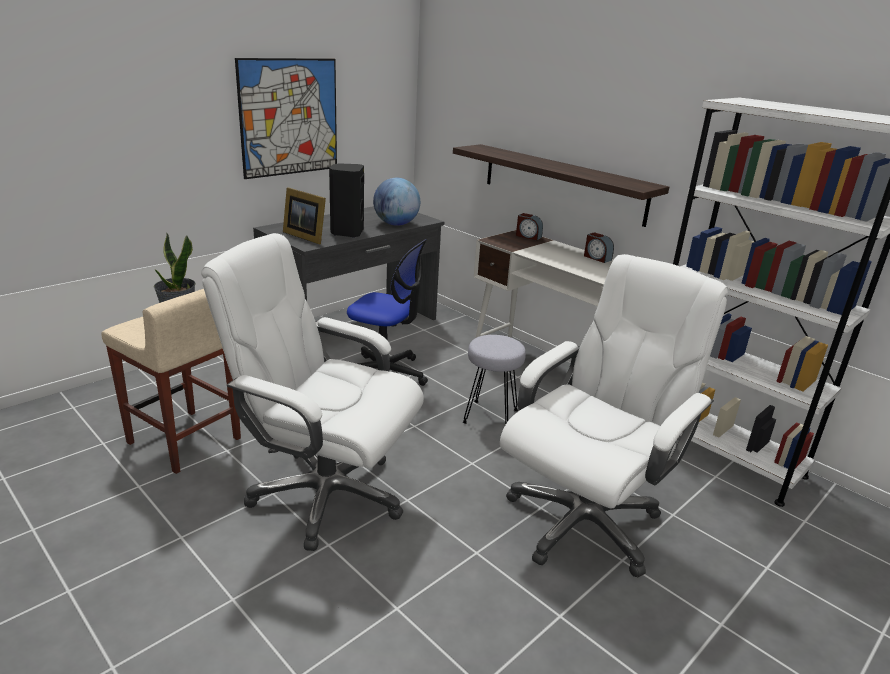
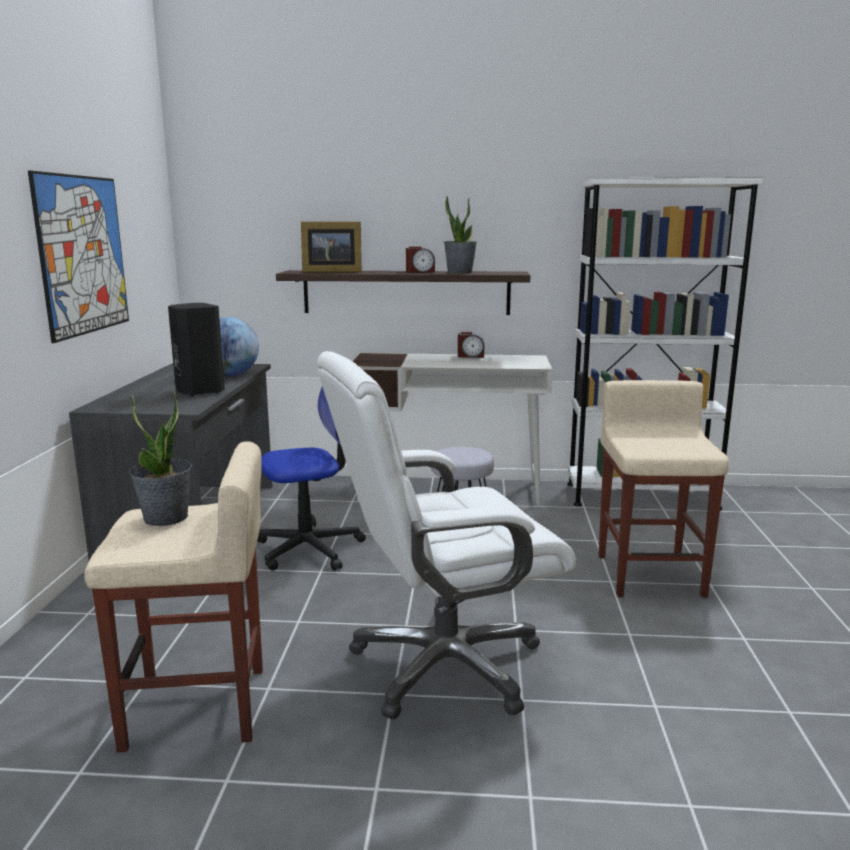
camera: 40 degrees left, 10 degrees down
picture frame [283,187,326,244] -> picture frame moved to [301,222,362,273]
white office chair [500,254,728,578] -> beige stool [598,380,729,598]
alarm clock [516,213,543,240] -> alarm clock moved to [406,246,435,273]
none -> potted plant [444,195,477,274]

